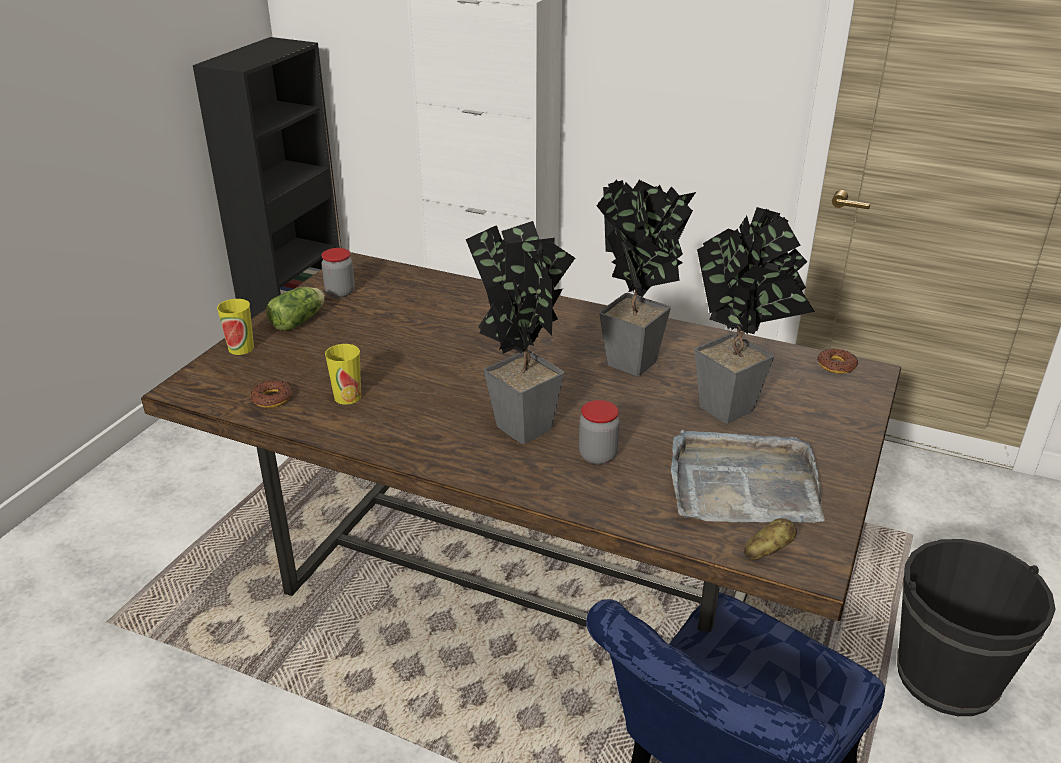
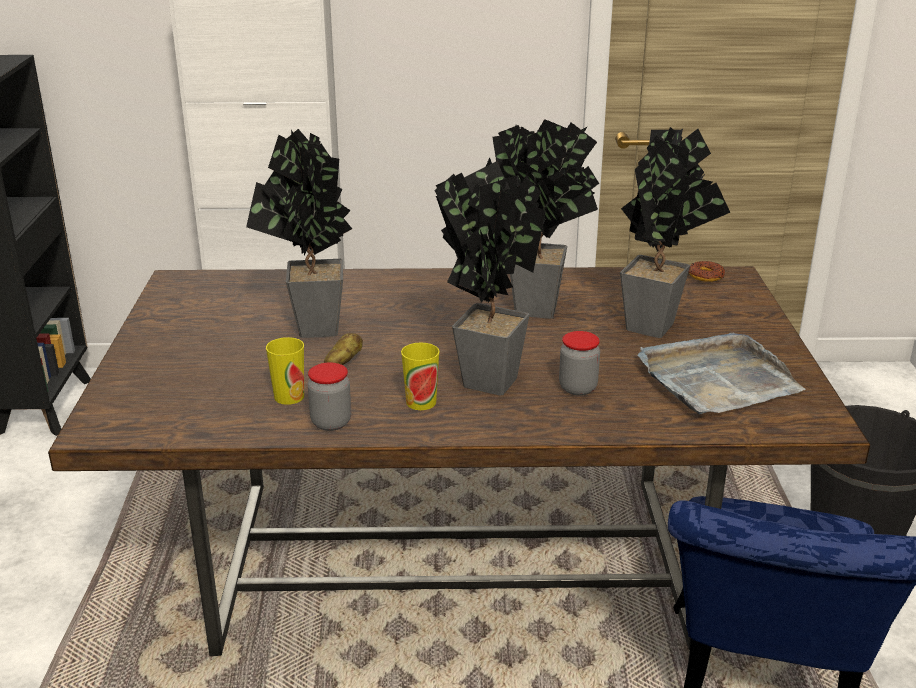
camera: 25 degrees left, 5 degrees down
cup [217,299,254,355] -> cup moved to [401,343,440,410]
donut [250,380,293,408] -> none
lettuce [266,287,325,331] -> none
jar [321,248,355,298] -> jar moved to [308,362,351,431]
potato [744,518,797,560] -> potato moved to [324,333,363,365]
none -> potted plant [246,129,352,338]

